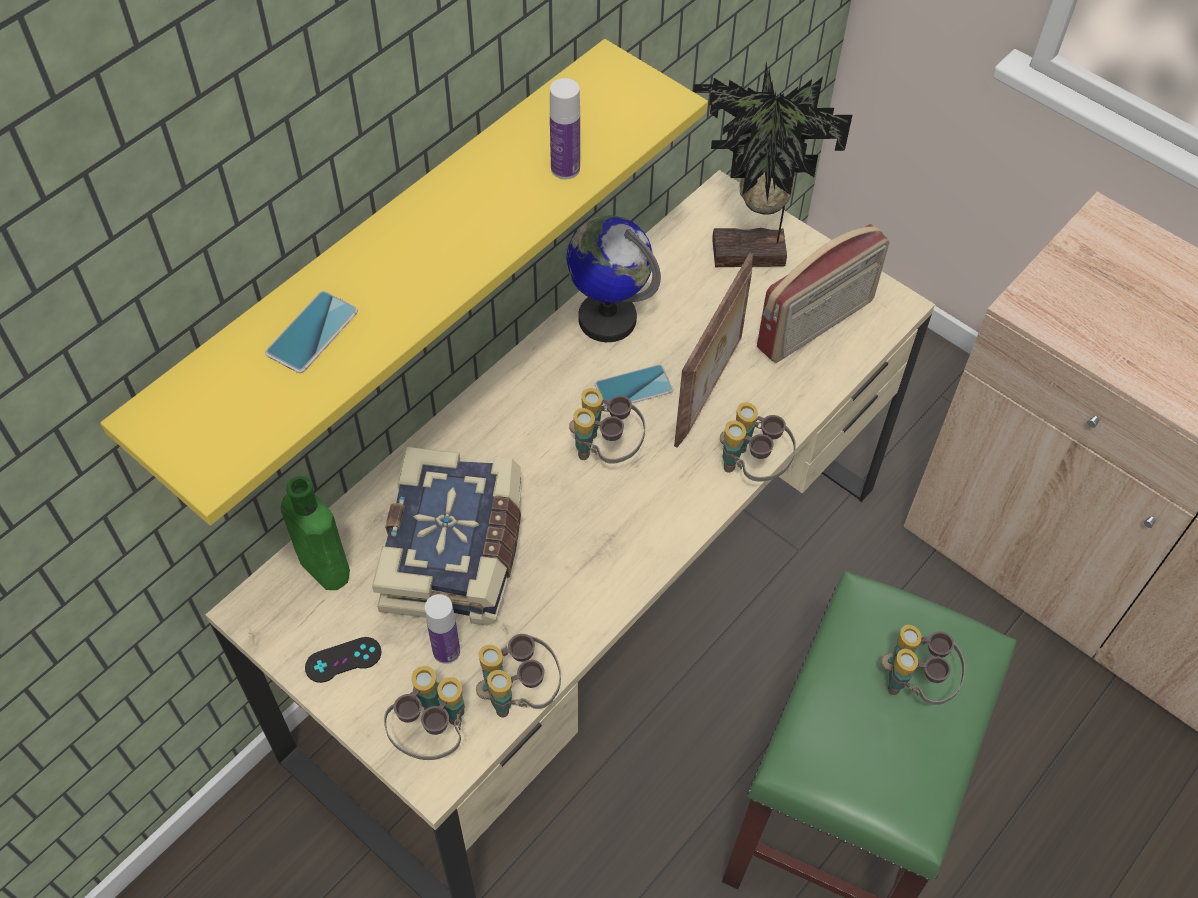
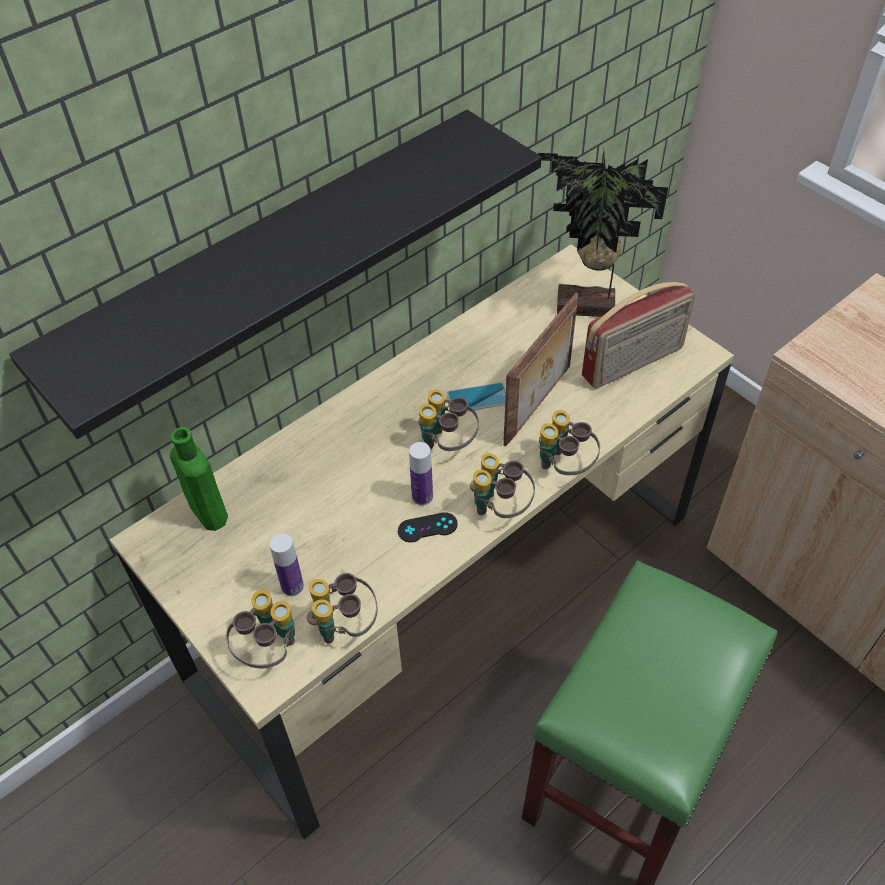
camera: 10 degrees right, 5 degrees down
yellow shelf [100,39,708,526] -> black shelf [9,110,542,439]
phone [265,291,358,373] -> none
black game controller [305,637,382,683] -> black game controller moved to [398,512,458,542]
book [372,447,522,625] -> none
bottle [550,78,580,179] -> bottle moved to [409,442,433,505]
globe [566,215,661,342] -> none
binoculars [881,625,965,705] -> binoculars moved to [470,453,535,518]

